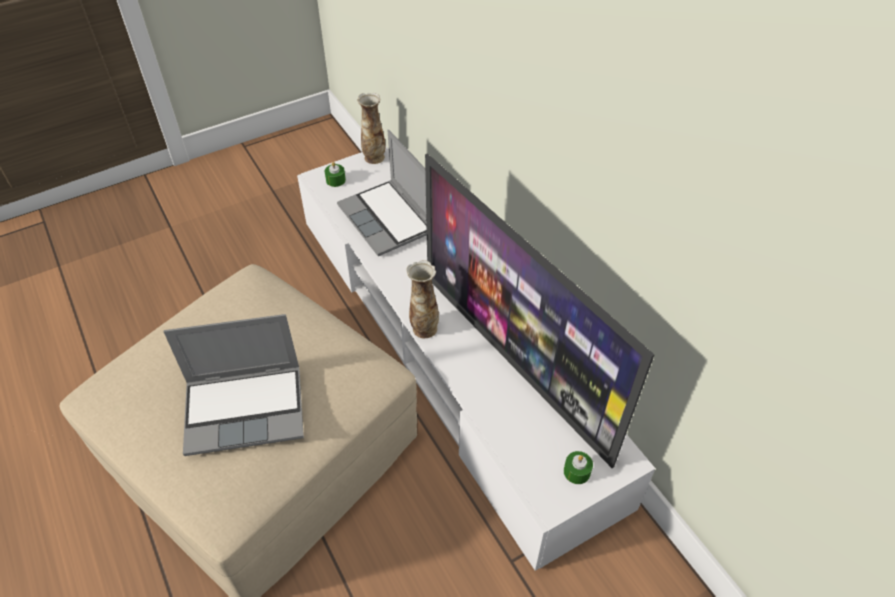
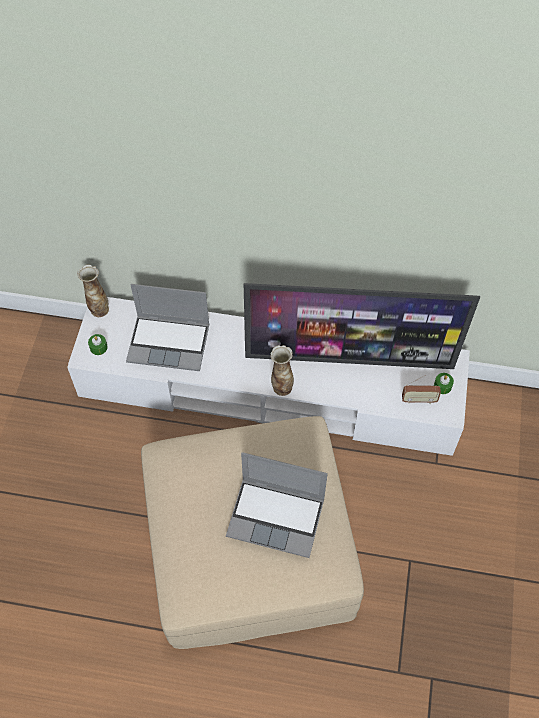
camera: 50 degrees left, 10 degrees up
laptop [164,314,304,456] -> laptop turned 75 degrees clockwise [226,452,328,558]
none -> radio [402,375,441,404]

